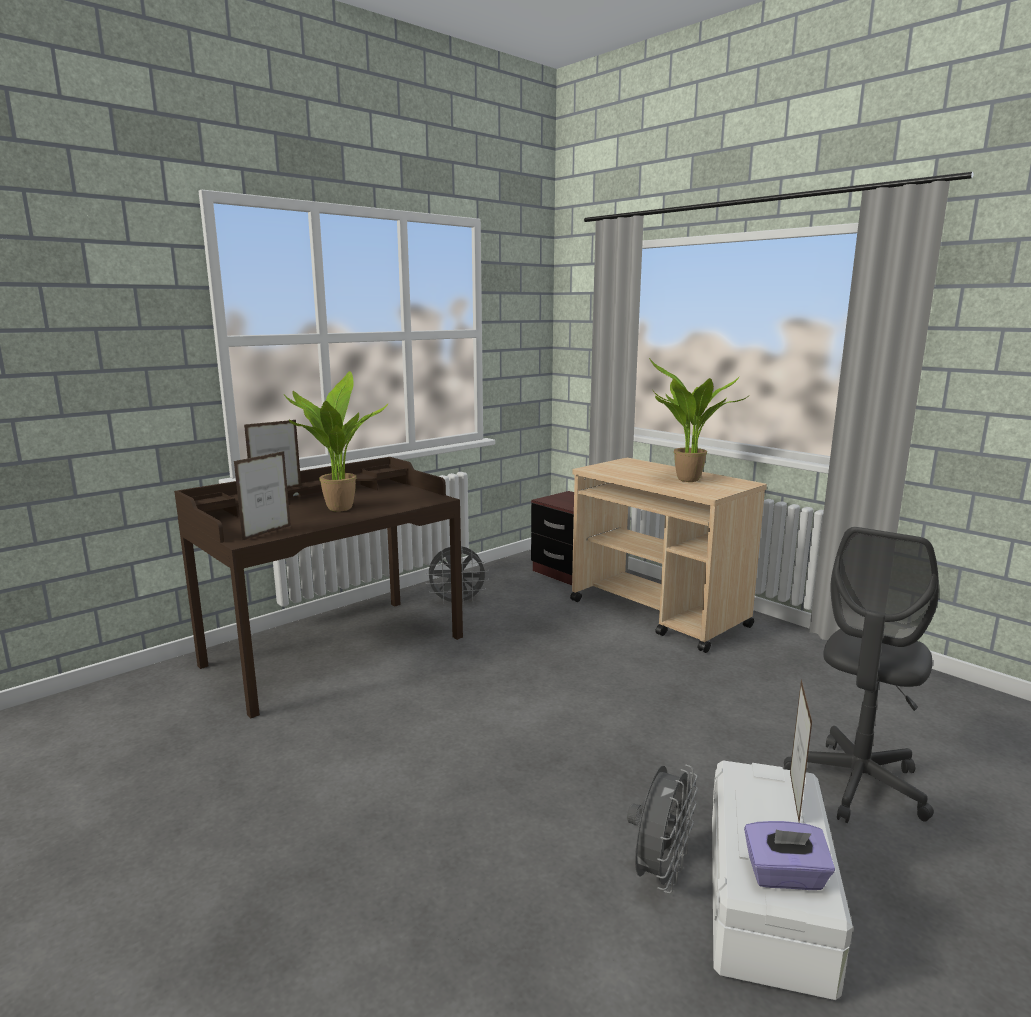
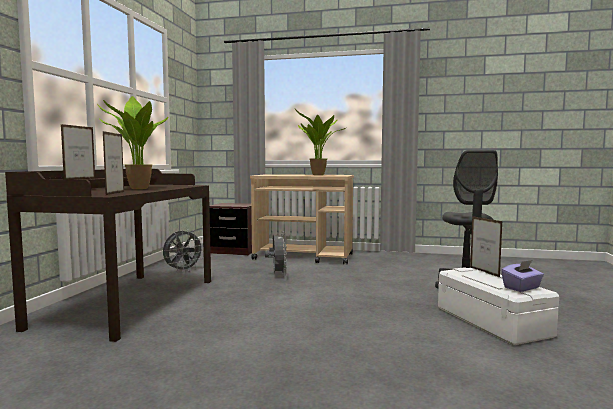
camera: 35 degrees left, 10 degrees down
grey fan [627,764,698,894] -> grey fan moved to [265,231,287,276]

